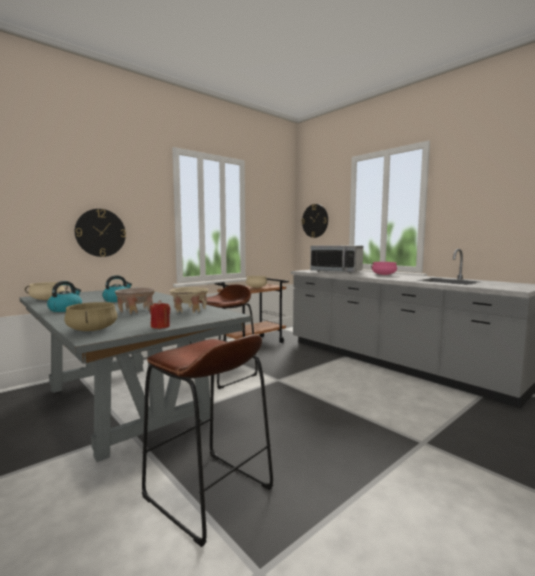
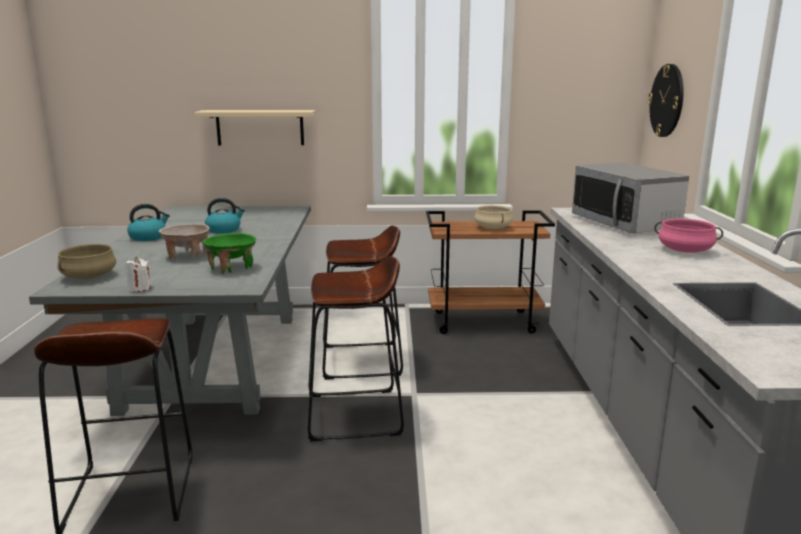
camera: 40 degrees right, 10 degrees up
beige cooking pot [25,282,68,300] -> none
wall clock [75,209,126,257] -> beige shelf [194,110,316,145]
red candle [150,300,170,329] -> white candle [125,257,151,292]
beige bowl [170,287,209,313] -> green bowl [203,233,257,274]
none -> brown stool [307,255,404,441]

